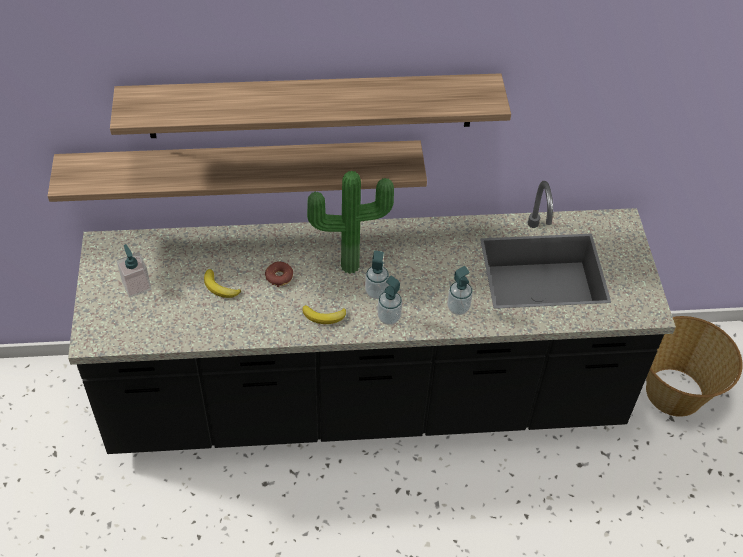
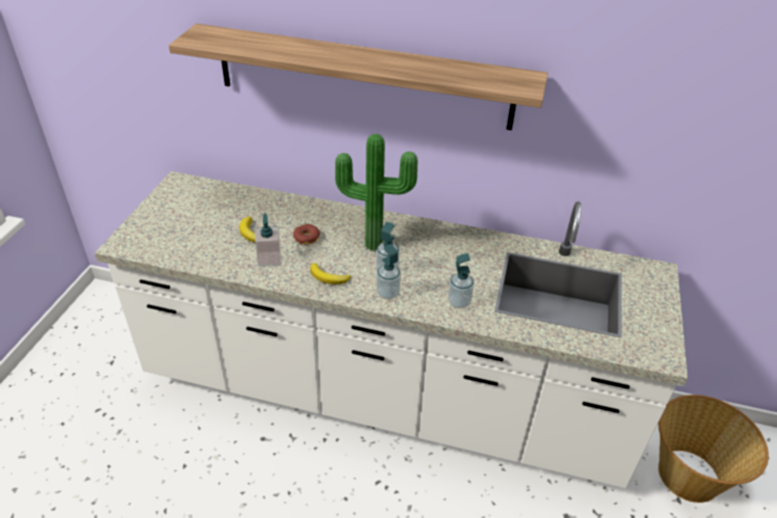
camera: 20 degrees right, 10 degrees down
shelf [48,140,427,202] -> none
black counter [68,181,676,454] -> white counter [94,171,688,488]
soap dispenser [117,244,151,298] -> soap dispenser moved to [255,213,281,267]

